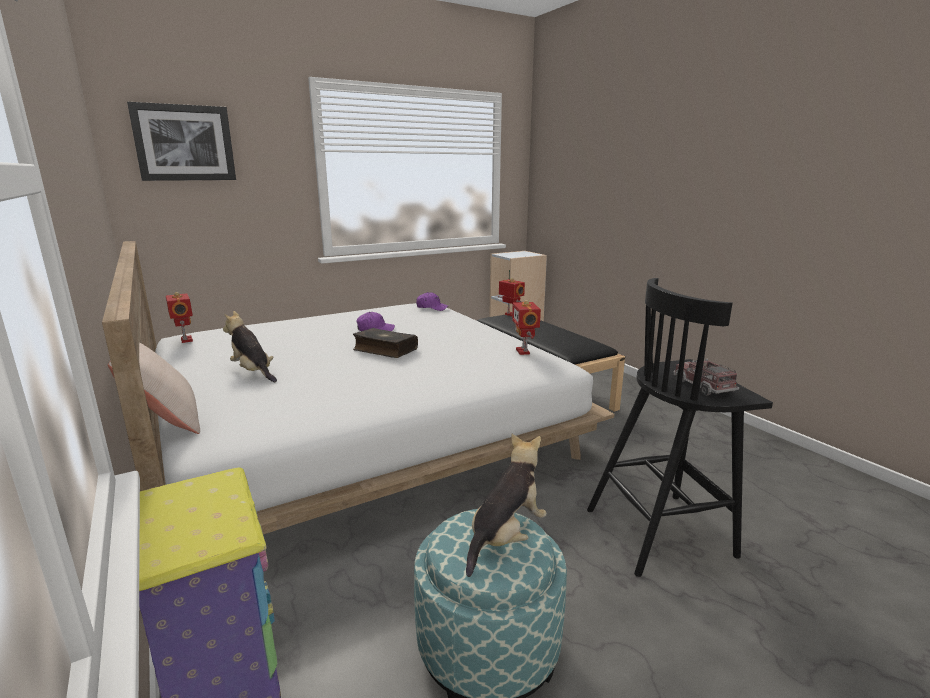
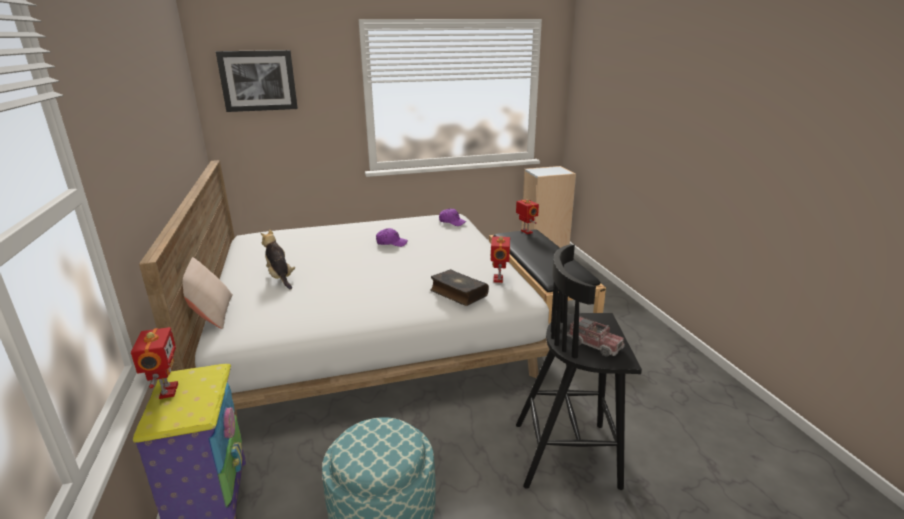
camera: 15 degrees right, 5 degrees up
toy robot [166,292,193,343] -> toy robot moved to [131,327,178,399]
book [353,328,418,358] -> book moved to [430,269,489,306]
plush toy [466,434,547,577] -> none
toy truck [673,359,739,396] -> toy truck turned 135 degrees clockwise [567,316,625,357]

